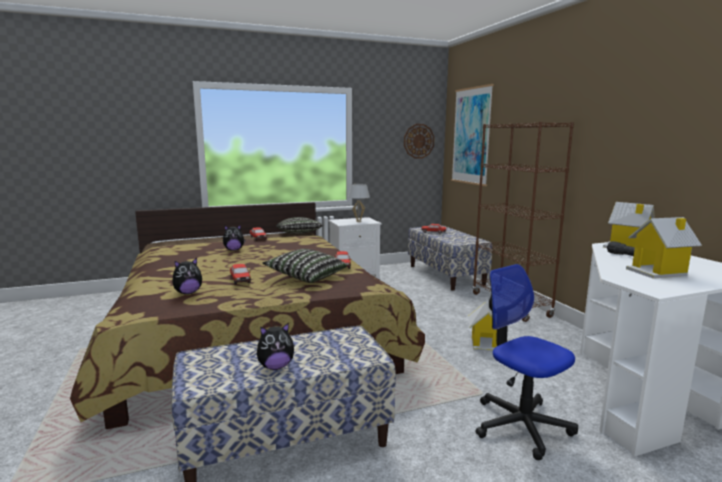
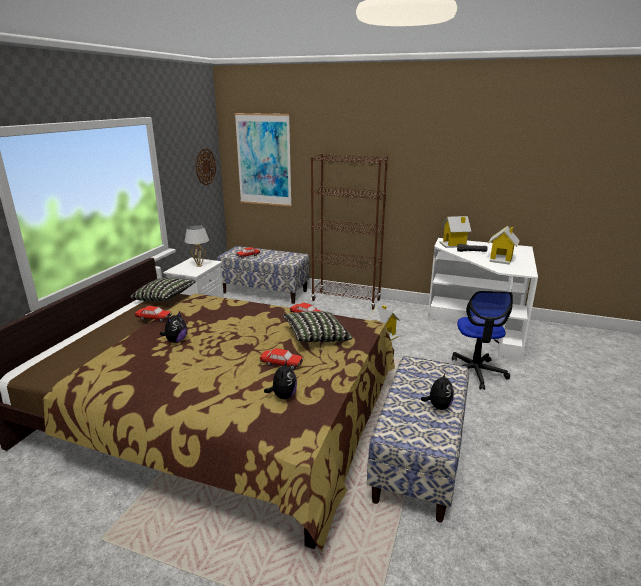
camera: 50 degrees left, 10 degrees up
office chair [475,264,578,460] -> office chair turned 90 degrees counterclockwise [452,291,513,390]

